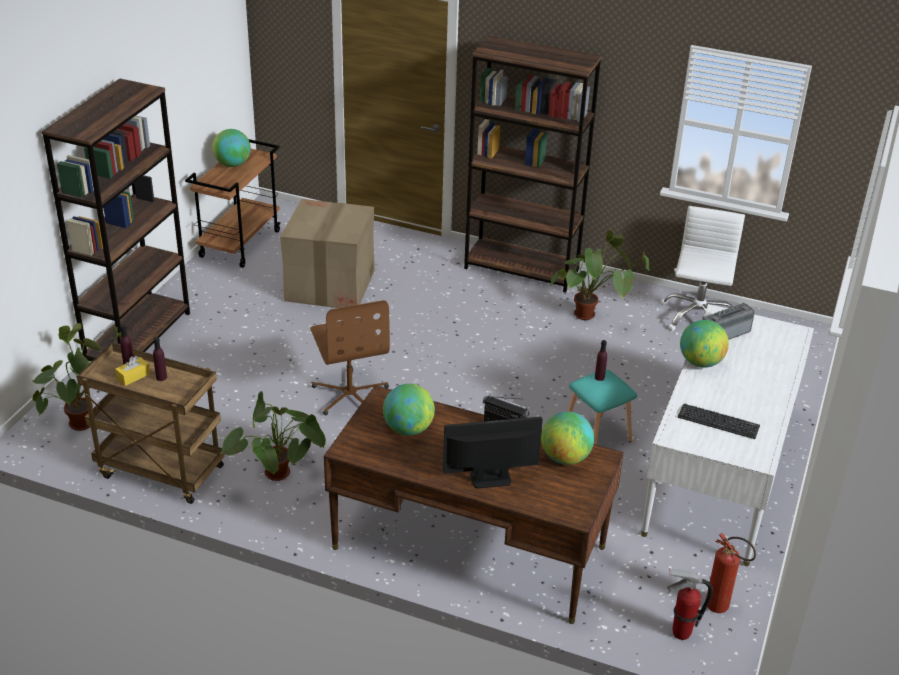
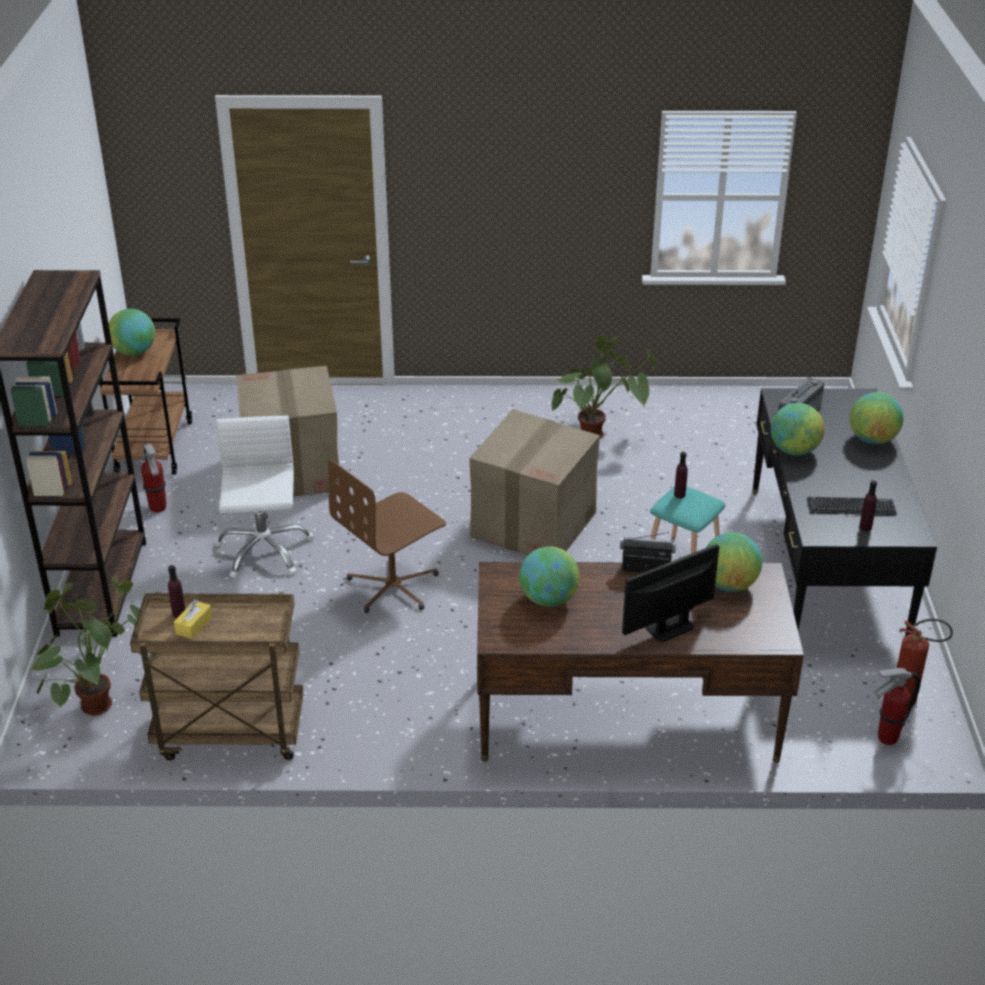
camera: 20 degrees left, 0 degrees up
purple bottle [153,337,167,381] -> purple bottle moved to [859,480,877,531]
potted plant [220,391,326,481] -> none
brown office chair [310,300,390,415] -> brown office chair turned 90 degrees clockwise [328,459,446,613]
brown bookcase [464,36,602,293] -> none
white desk [641,304,814,566] -> black desk [752,388,937,636]
white office chair [660,206,745,331] -> white office chair moved to [214,415,314,579]
none -> fire extinguisher [141,444,166,513]
none -> cardboard box [469,409,600,555]
none -> globe [850,392,904,444]

